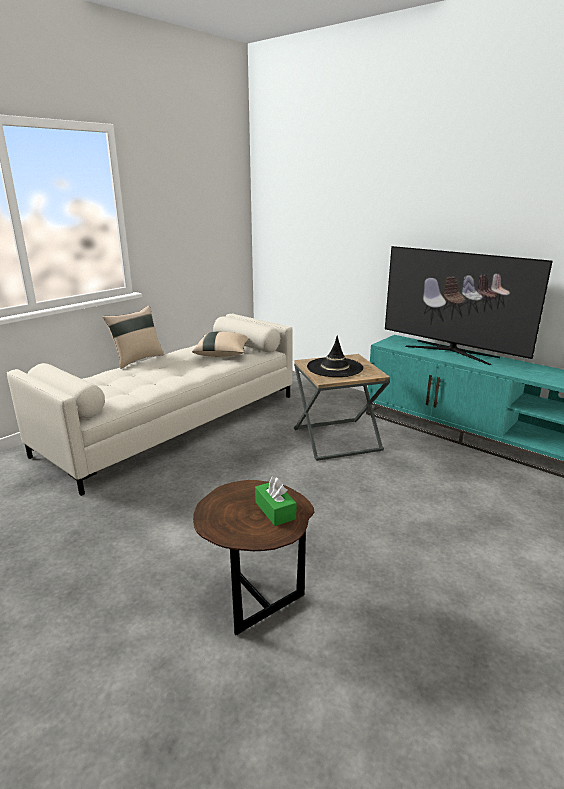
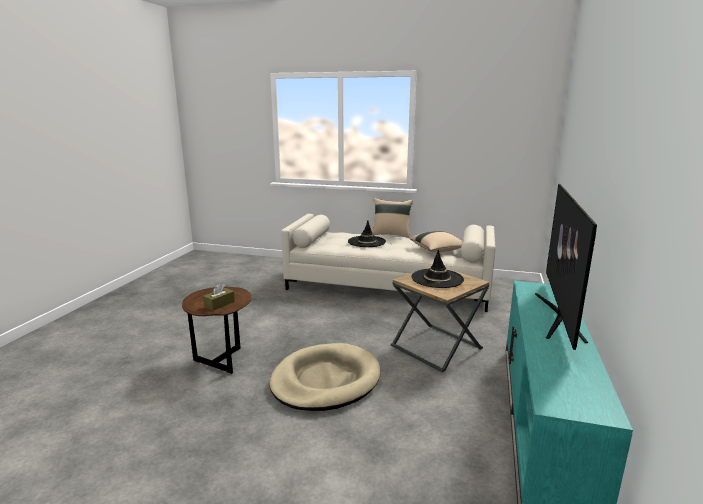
camera: 65 degrees right, 5 degrees down
green tissue box [255,477,296,526] -> brown tissue box [203,283,235,310]
none -> beige dog bed [269,343,380,411]
none -> black hat [348,220,386,247]

